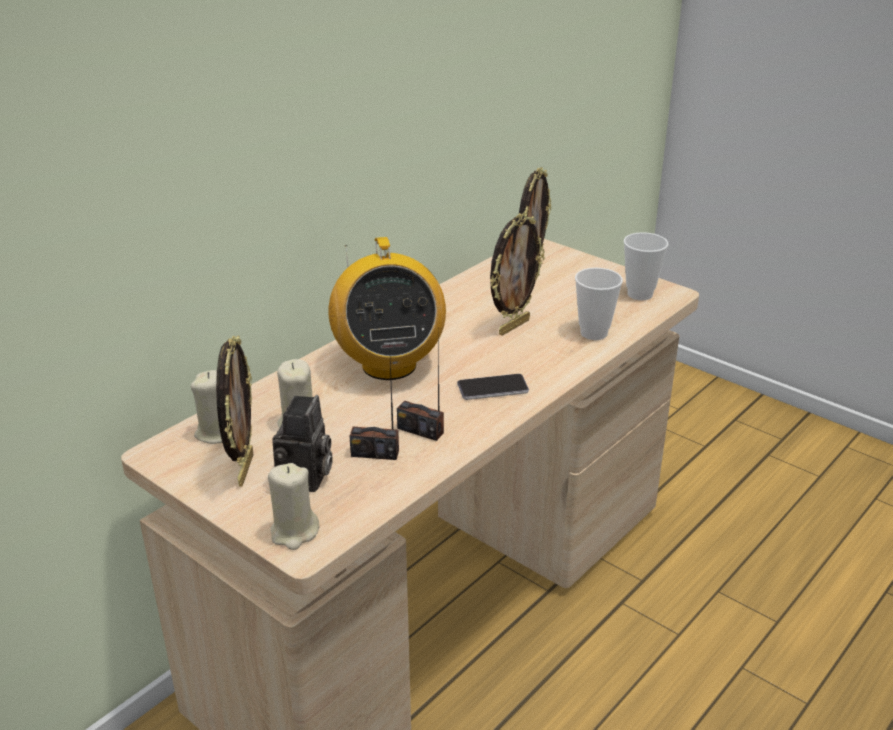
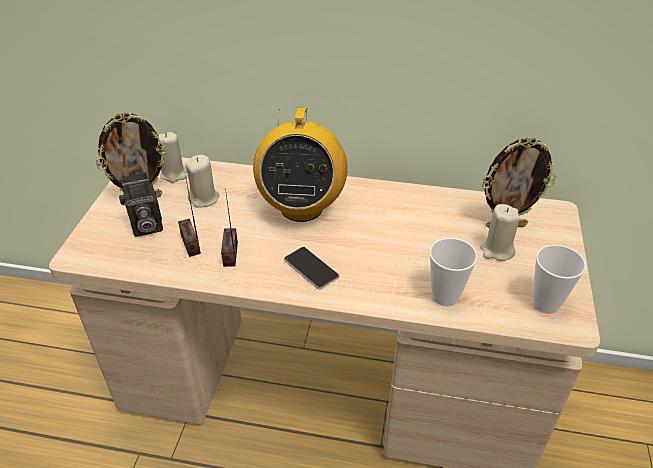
camera: 60 degrees right, 10 degrees up
beige candle [268,463,319,550] -> beige candle moved to [480,204,521,261]
radio [328,237,446,380] -> radio turned 45 degrees counterclockwise [253,108,348,222]
picture frame [490,213,545,336] -> none

